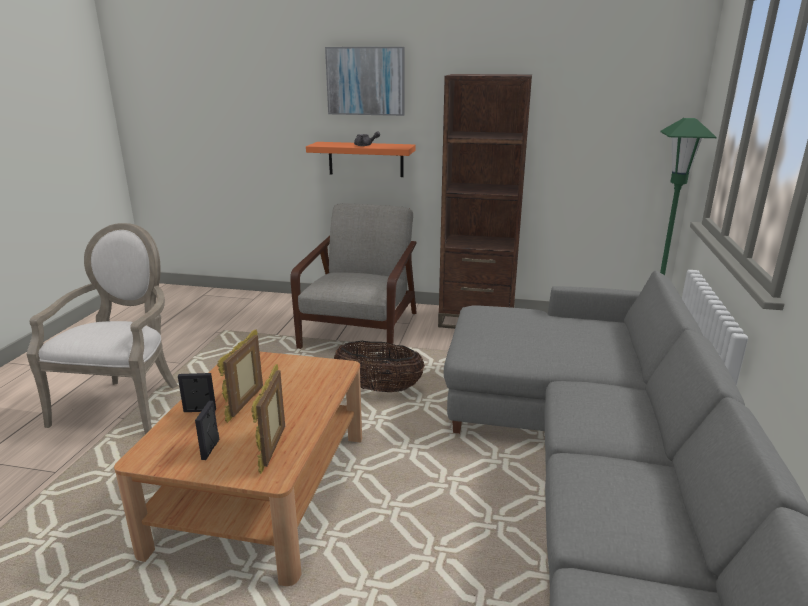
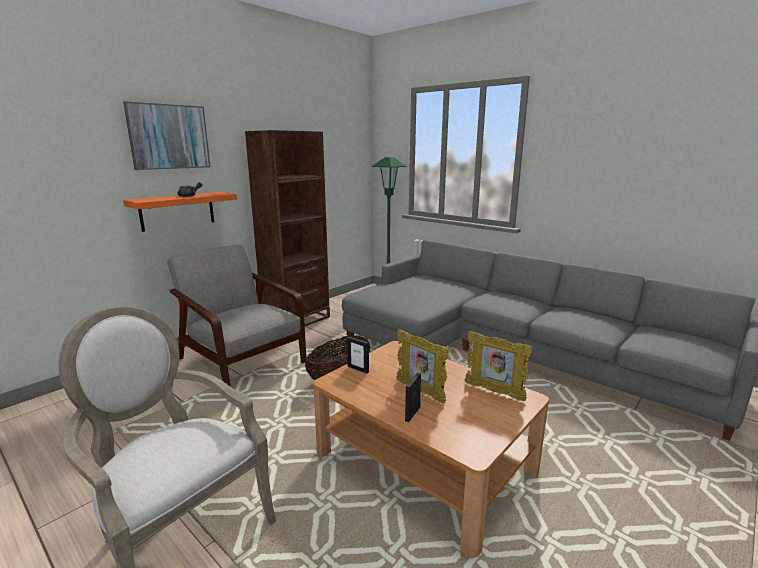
camera: 60 degrees left, 5 degrees down
picture frame [195,401,219,460] -> picture frame moved to [347,336,369,373]

